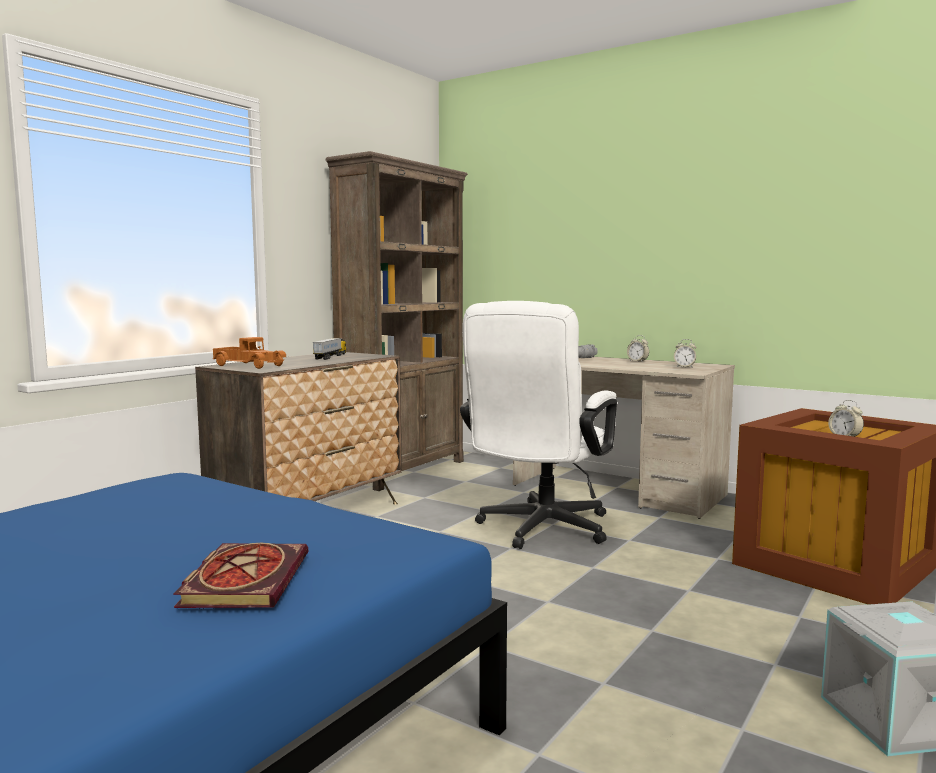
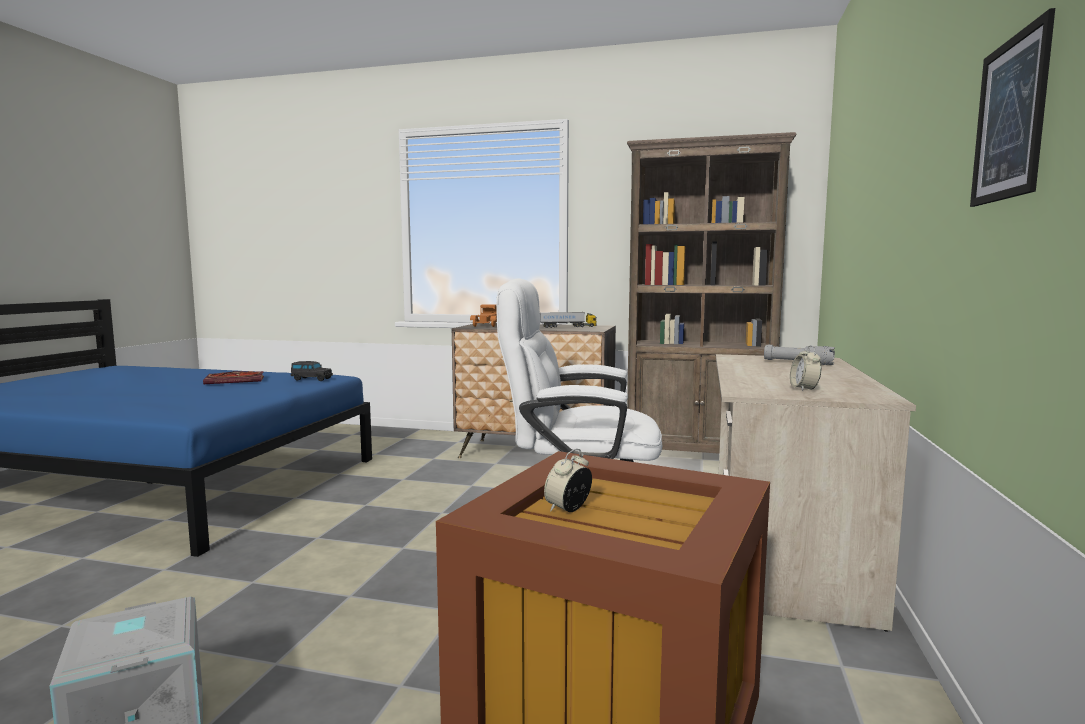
camera: 70 degrees right, 0 degrees up
book [173,543,308,608] -> book moved to [203,371,264,384]
alarm clock [627,335,649,361] -> none
none -> black toy car [291,361,333,381]
none -> picture [970,8,1055,207]

